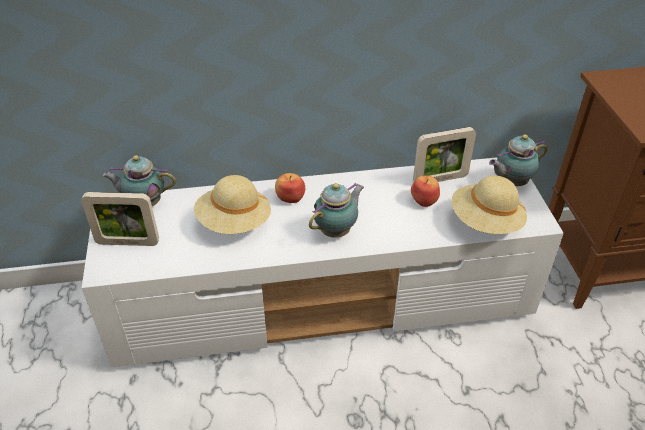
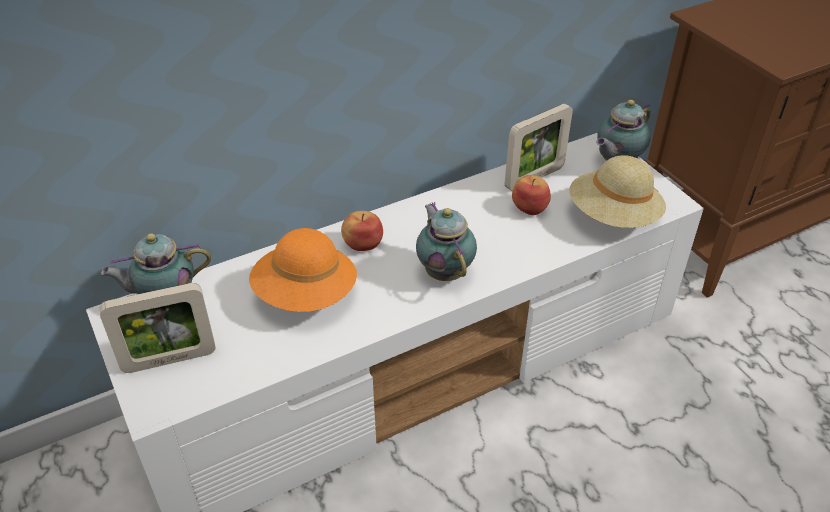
camera: 20 degrees left, 0 degrees up
beige hat [194,175,271,234] -> orange hat [249,228,357,312]
teapot [309,183,364,238] -> teapot turned 45 degrees counterclockwise [416,202,477,281]

